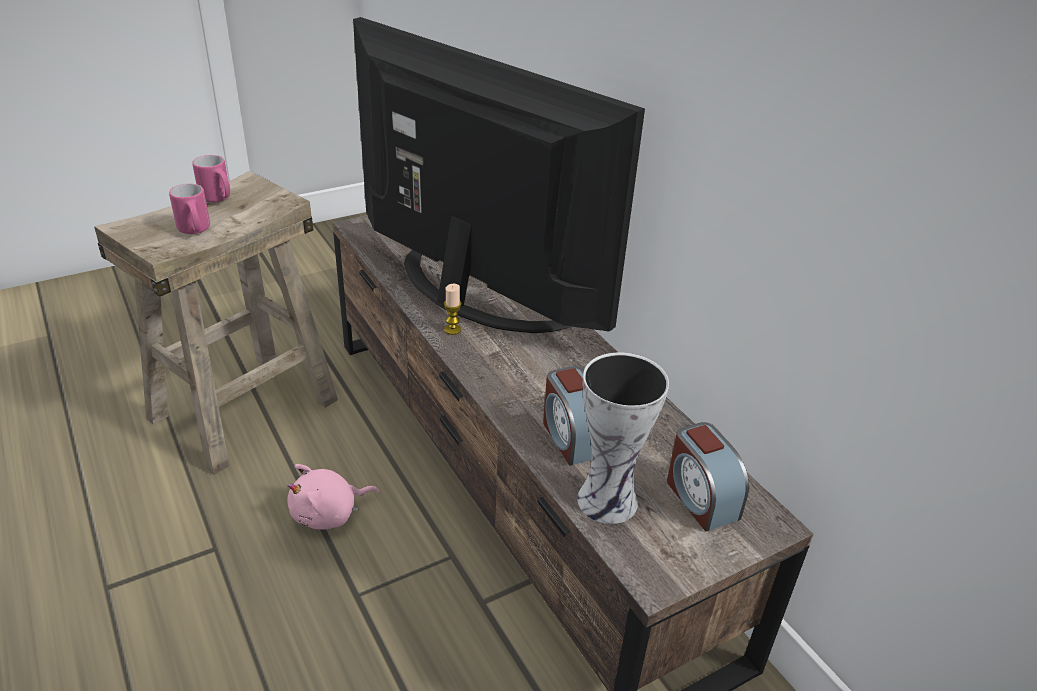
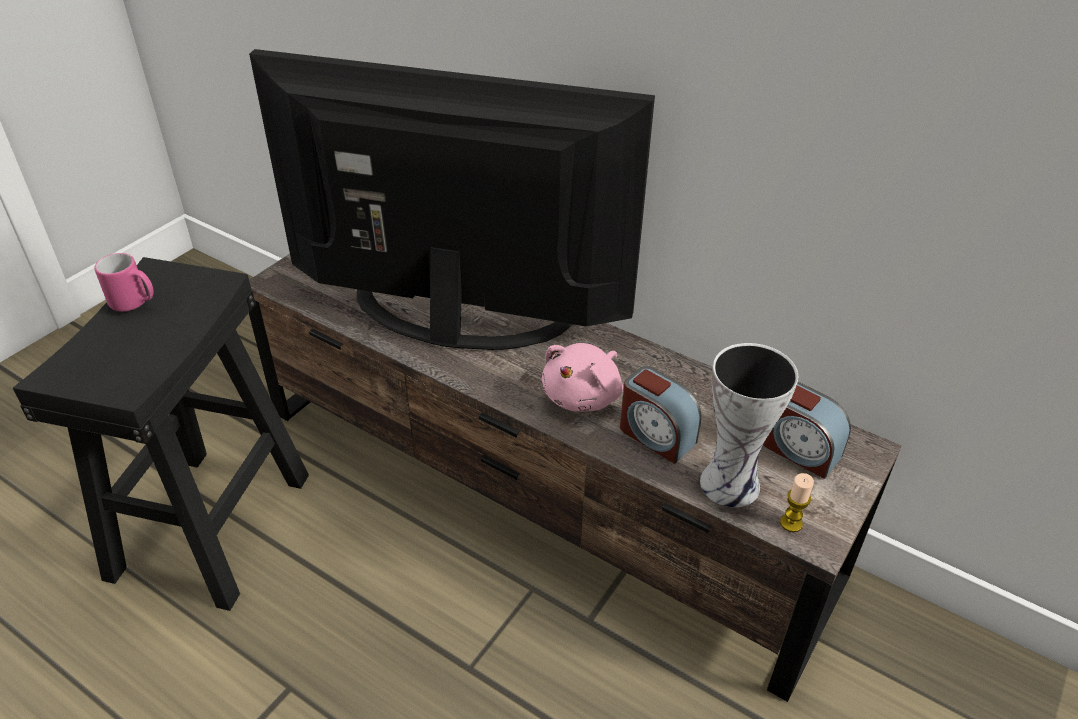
camera: 25 degrees left, 5 degrees up
beige stool [94,171,338,475] -> black stool [13,257,309,611]
pink mug [169,184,210,234] -> none
pink plush toy [288,464,379,530] -> pink plush toy moved to [542,343,623,412]
candle [444,284,462,335] -> candle moved to [780,473,814,532]

